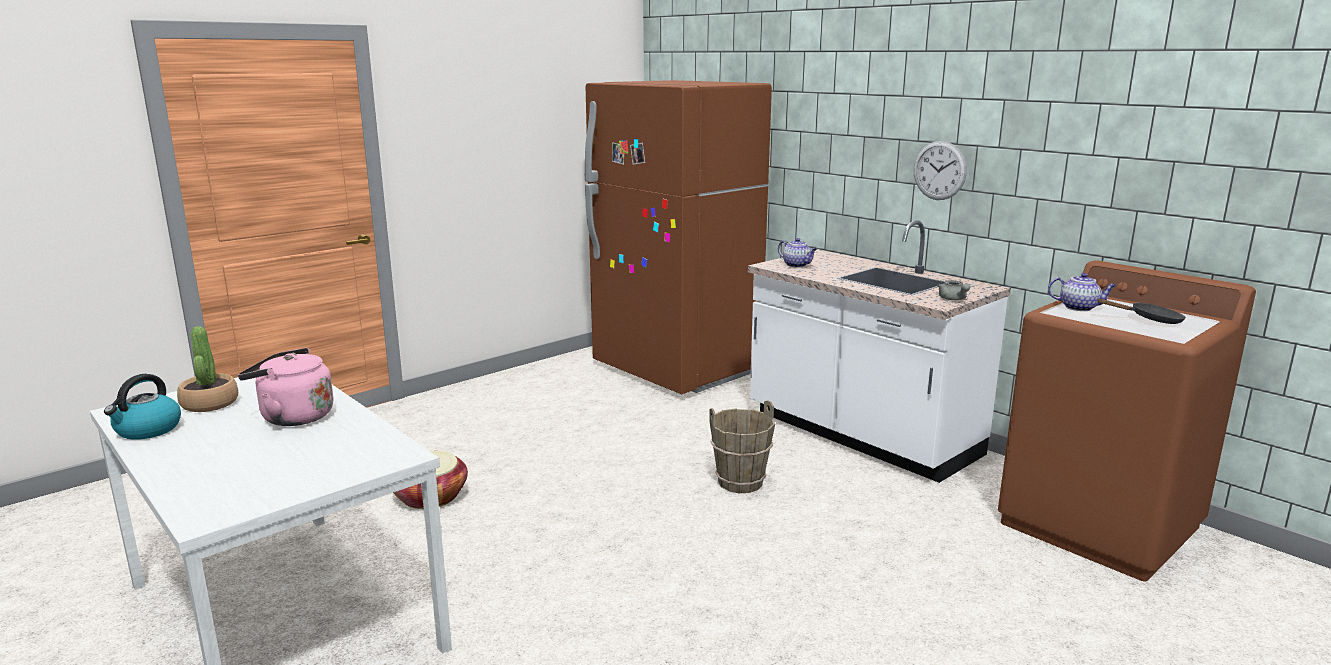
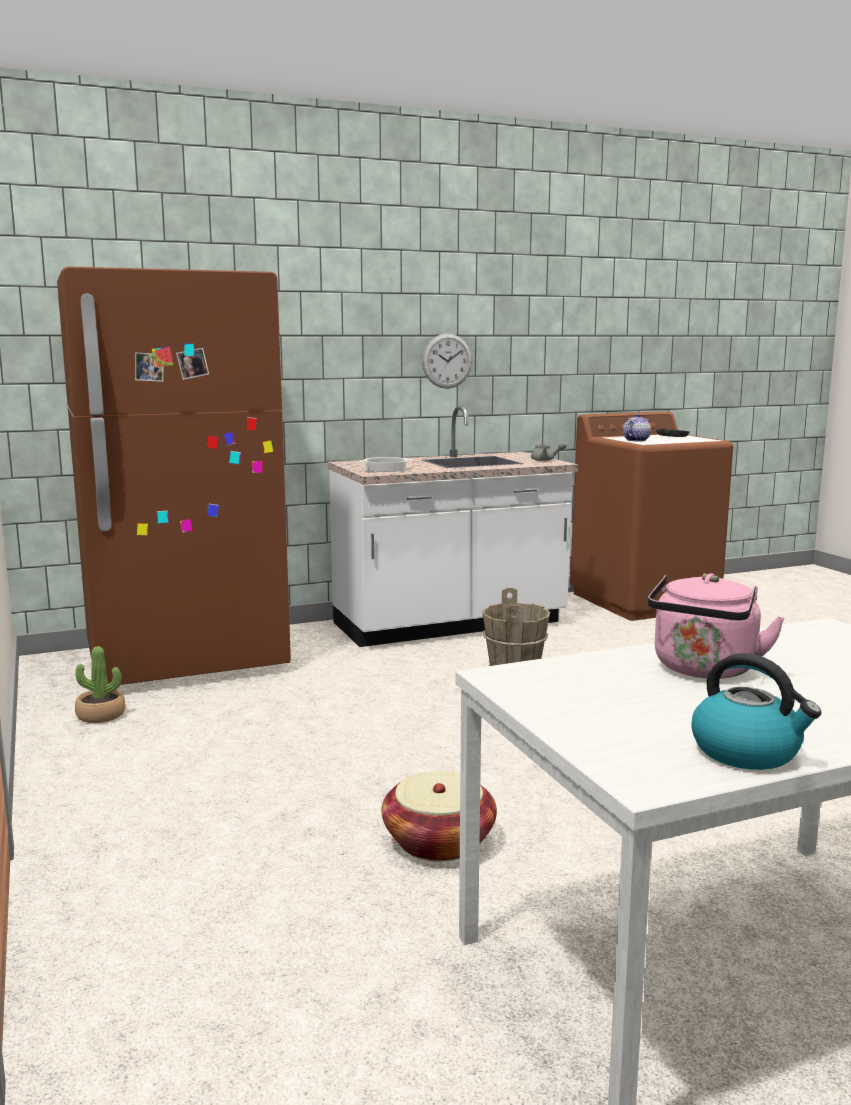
camera: 70 degrees left, 5 degrees down
potted plant [177,326,238,412] -> potted plant moved to [75,646,125,723]
teapot [778,238,817,267] -> cooking pot [358,457,412,472]

